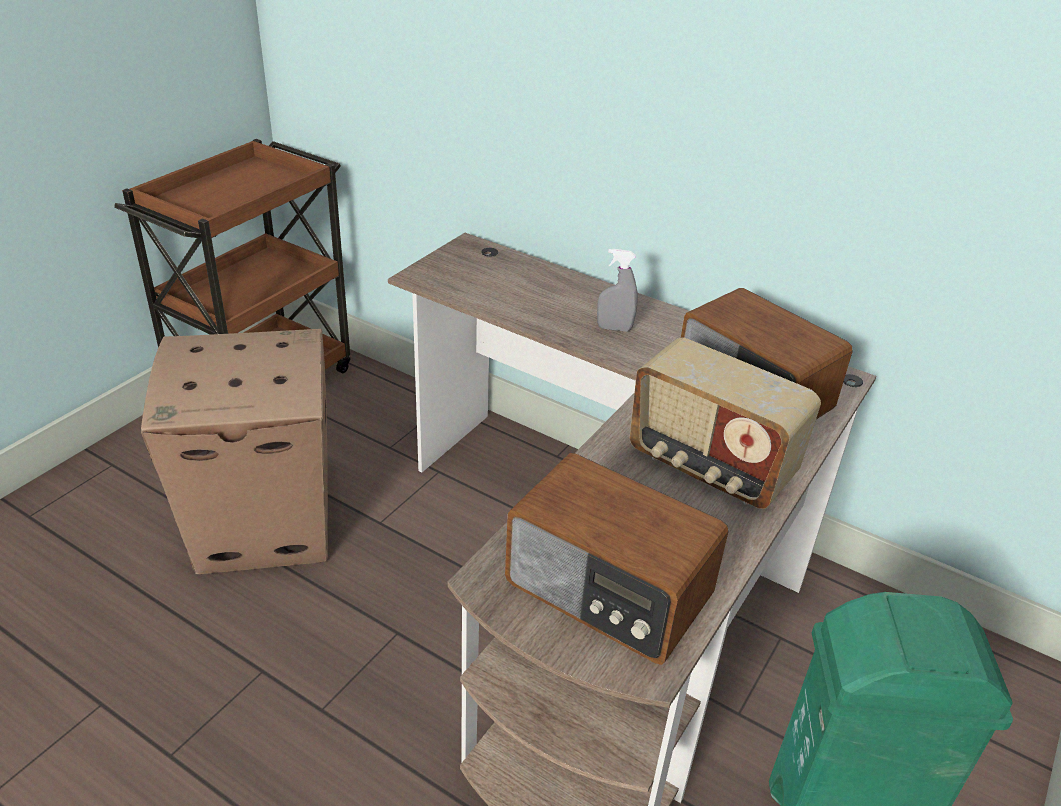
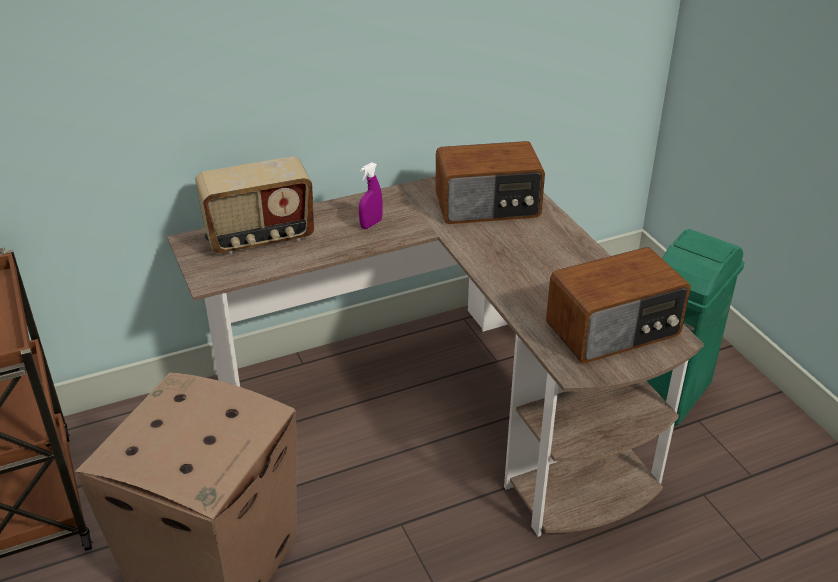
camera: 55 degrees left, 0 degrees up
grey spray bottle [597,249,638,332] -> purple spray bottle [359,162,383,229]
radio [630,337,821,509] -> radio moved to [195,157,314,254]

